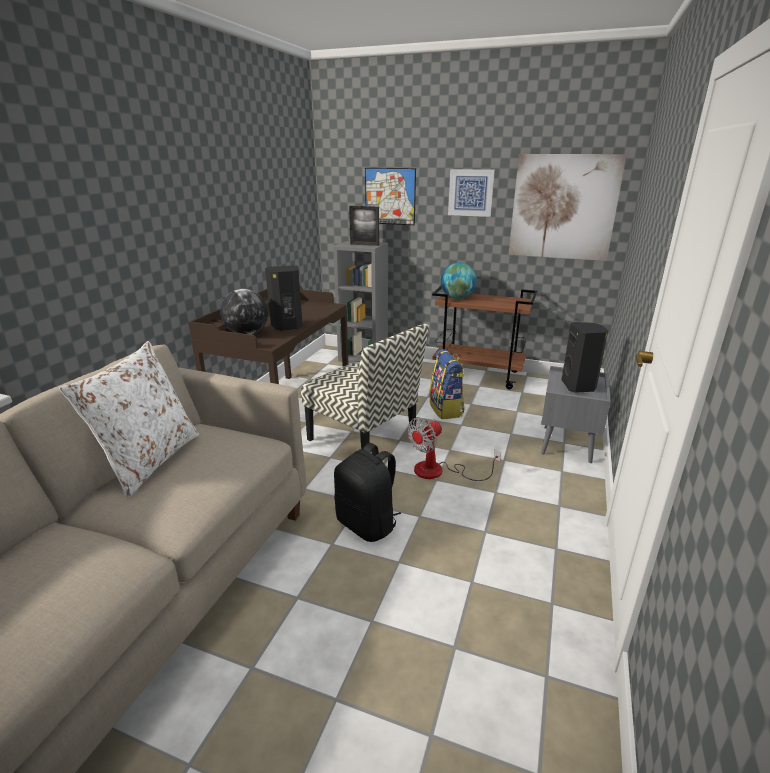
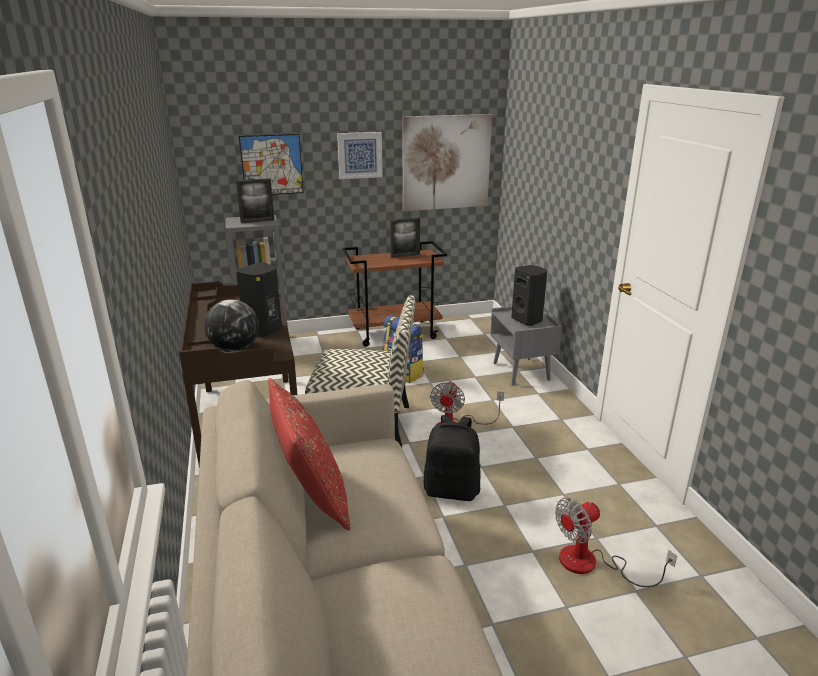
camera: 35 degrees left, 0 degrees up
white pillow [59,341,200,498] -> red pillow [268,378,350,531]
globe [440,262,477,299] -> none
none -> picture frame [390,217,420,258]
none -> fan [555,497,677,587]

